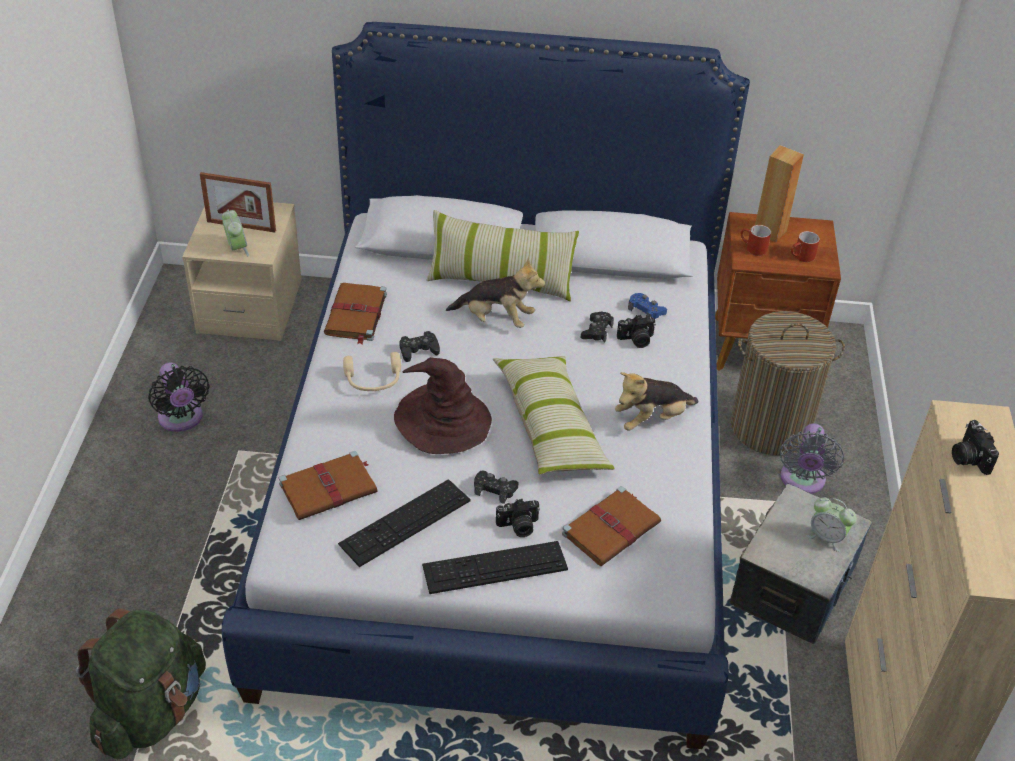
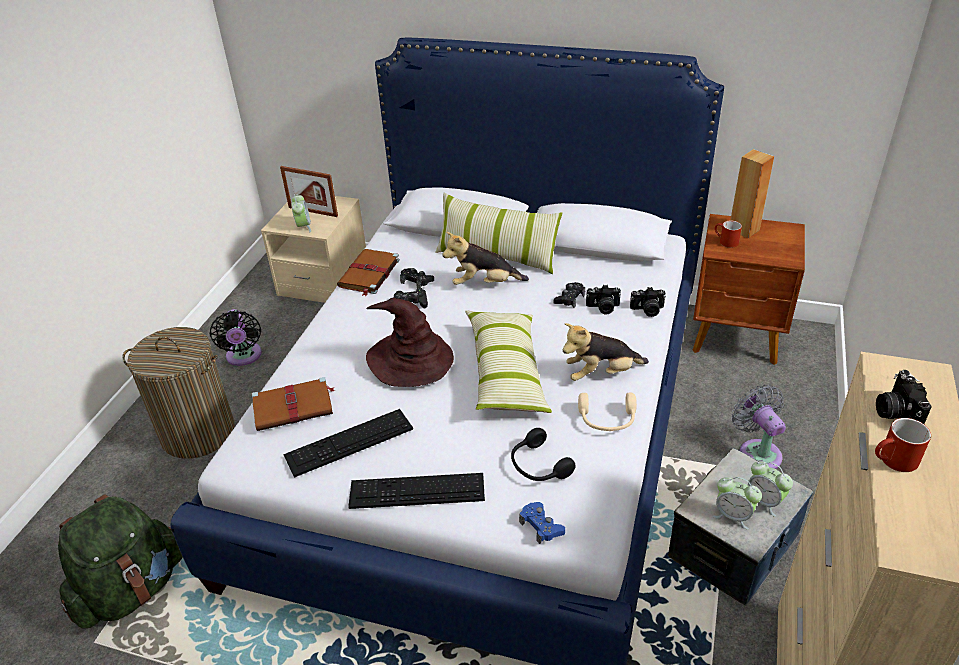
camera: 15 degrees right, 5 degrees down
beige headphones [343,352,401,391] -> beige headphones moved to [578,393,637,431]
plush toy [446,258,545,328] -> plush toy turned 150 degrees clockwise [442,232,529,285]
black game controller [474,470,518,504] -> black game controller moved to [400,268,434,288]
camera [496,499,540,537] -> camera moved to [630,287,666,317]
brown book [562,486,661,566] -> black headphones [511,428,575,481]
blue game controller [628,293,667,319] -> blue game controller moved to [519,502,565,544]
laundry basket [731,311,845,456] -> laundry basket moved to [122,327,234,459]
grey fan [780,423,844,494] -> grey fan turned 135 degrees clockwise [732,385,786,469]
red mug [791,231,820,262] -> red mug moved to [875,418,931,472]
none -> alarm clock [713,477,762,530]

